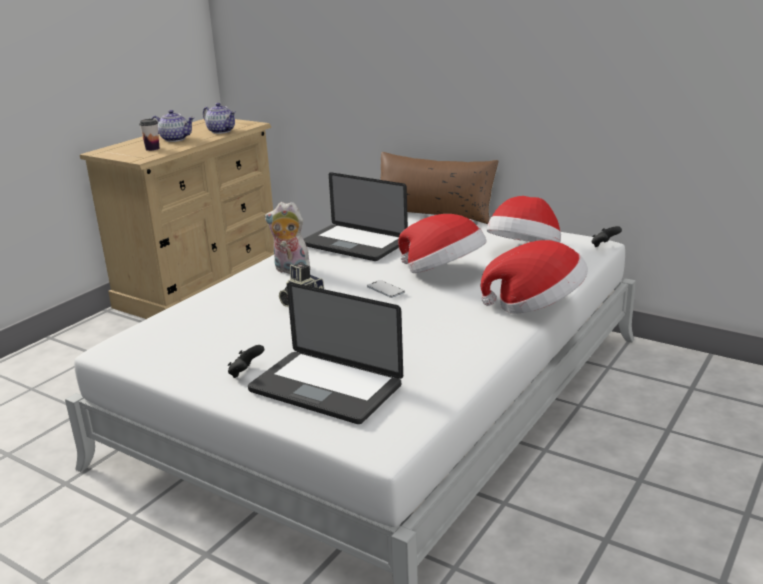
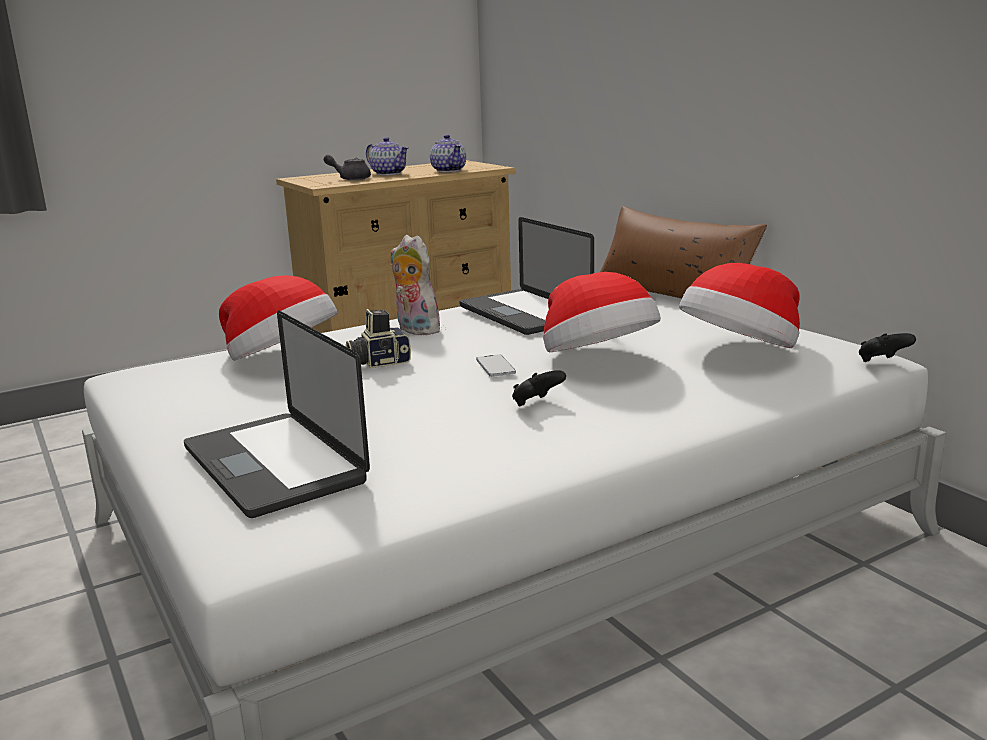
camera: 25 degrees right, 5 degrees down
cup [139,119,159,151] -> grey teapot [323,154,371,180]
black game controller [228,345,264,378] -> black game controller moved to [512,370,566,406]
hat [481,240,588,313] -> hat moved to [219,275,337,361]

